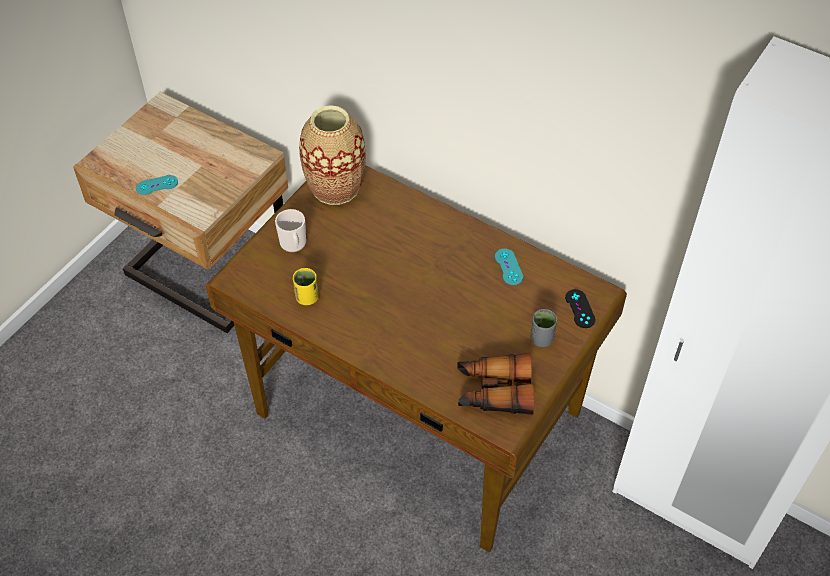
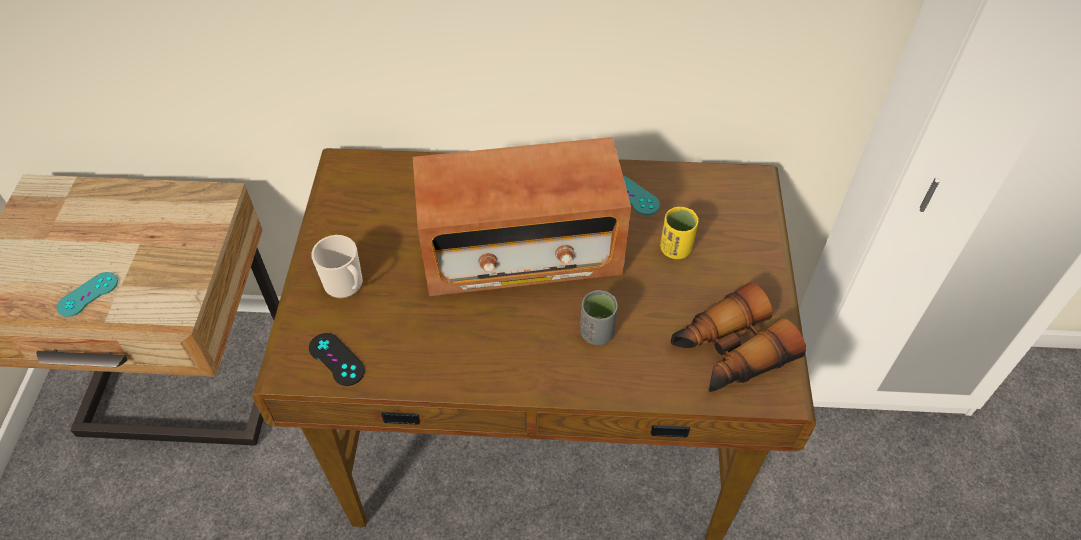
camera: 30 degrees left, 0 degrees up
yellow cup [293,268,319,305] -> yellow cup moved to [660,207,698,259]
vase [299,105,366,205] -> none
grey cup [530,309,557,347] -> grey cup moved to [580,290,618,345]
black game controller [565,289,596,328] -> black game controller moved to [309,333,365,386]
none -> radio [413,137,631,296]

